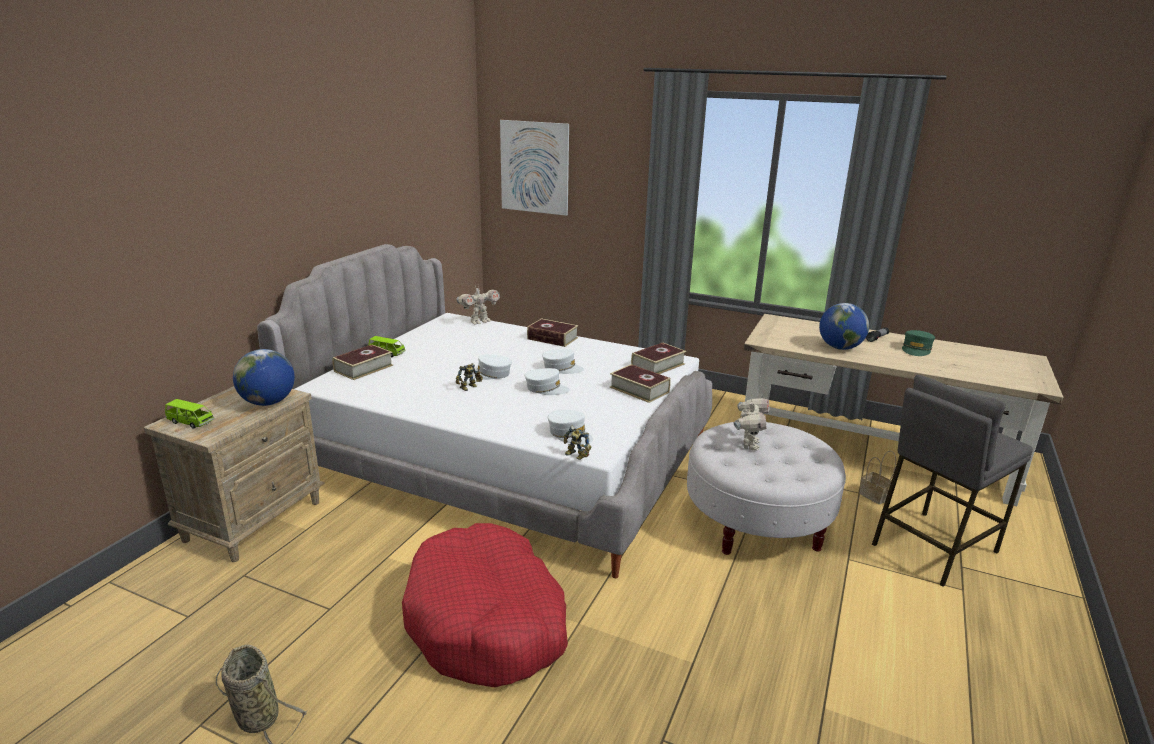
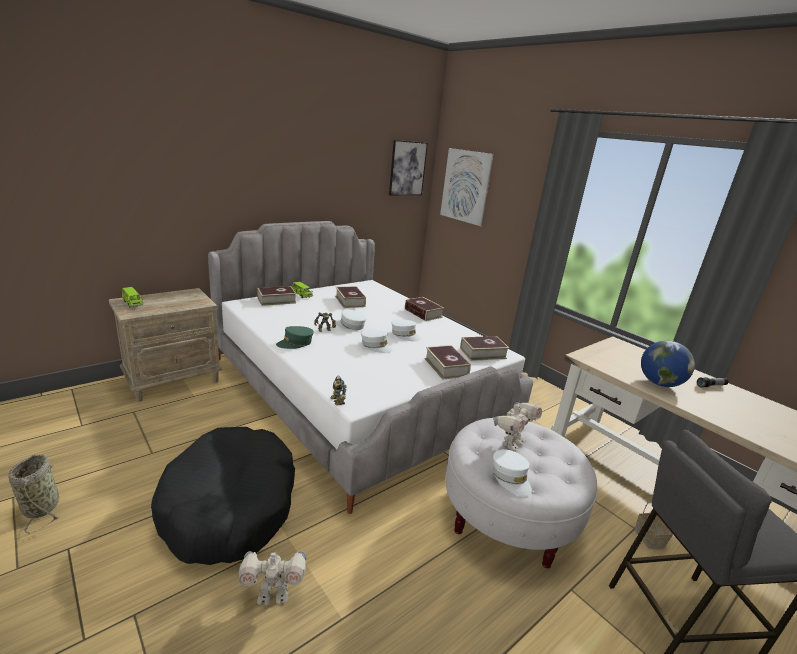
camera: 25 degrees right, 0 degrees up
globe [233,349,295,406] -> none
red dog bed [402,523,568,687] -> black dog bed [151,427,295,565]
toy robot [456,286,500,324] -> toy robot moved to [238,548,307,605]
white cap [548,410,593,444] -> white cap moved to [493,449,532,496]
green cap [902,330,935,356] -> green cap moved to [276,326,314,349]
none -> book [335,286,366,308]
none -> picture [389,140,428,195]

